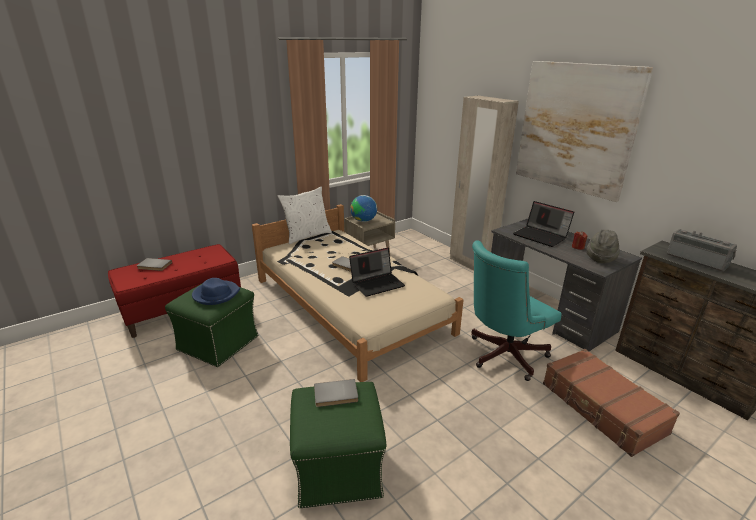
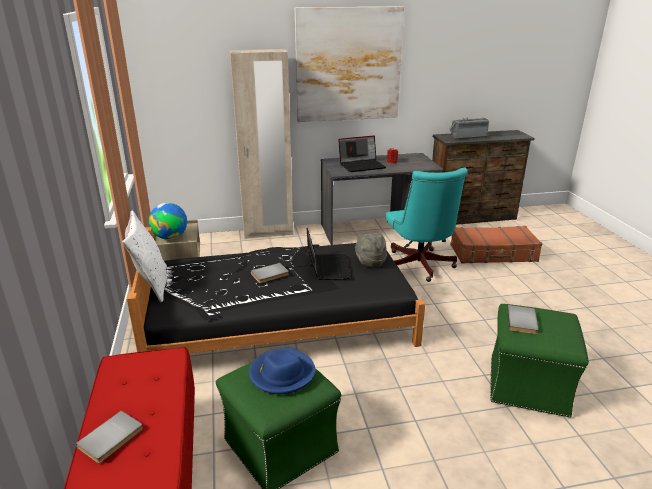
camera: 65 degrees left, 0 degrees up
beige bed [252,204,464,382] -> black bed [127,227,425,353]
grey hat [586,230,620,264] -> grey hat moved to [355,232,387,268]

